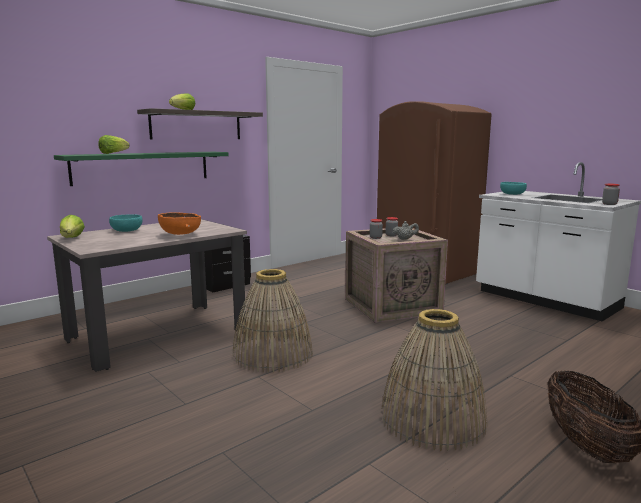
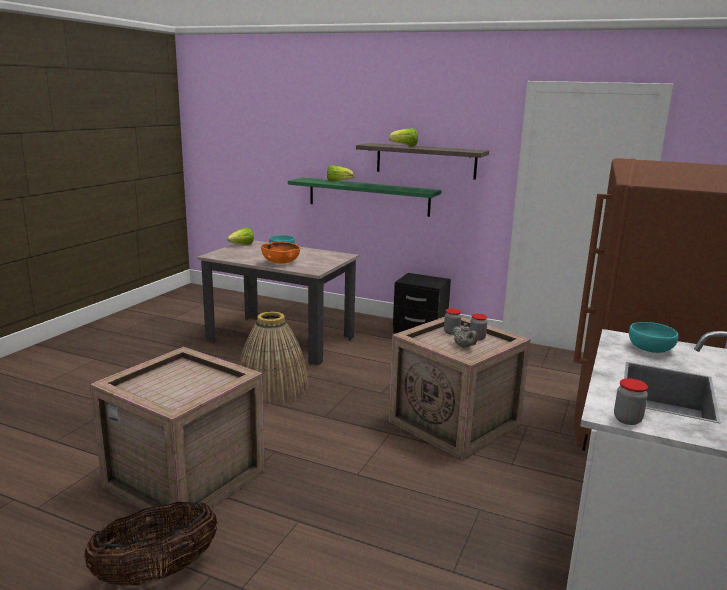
camera: 65 degrees right, 5 degrees up
basket [381,309,487,451] -> crate [90,347,265,527]

